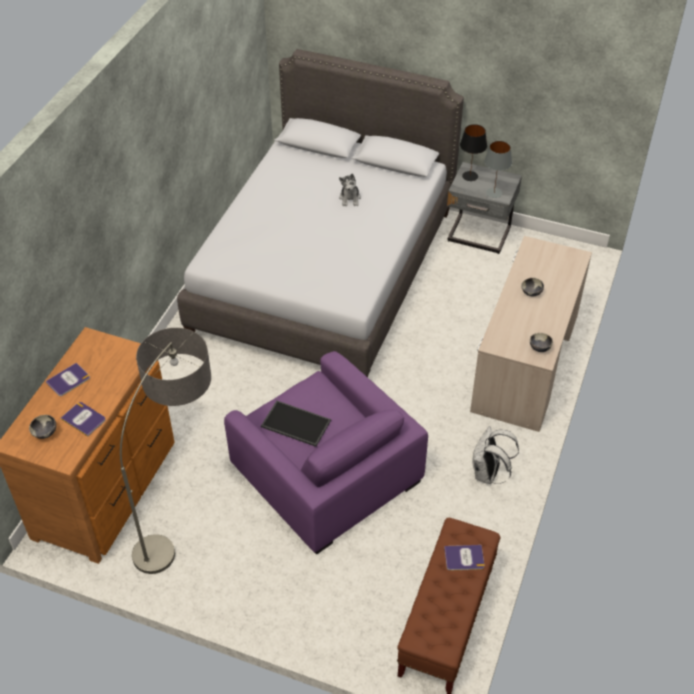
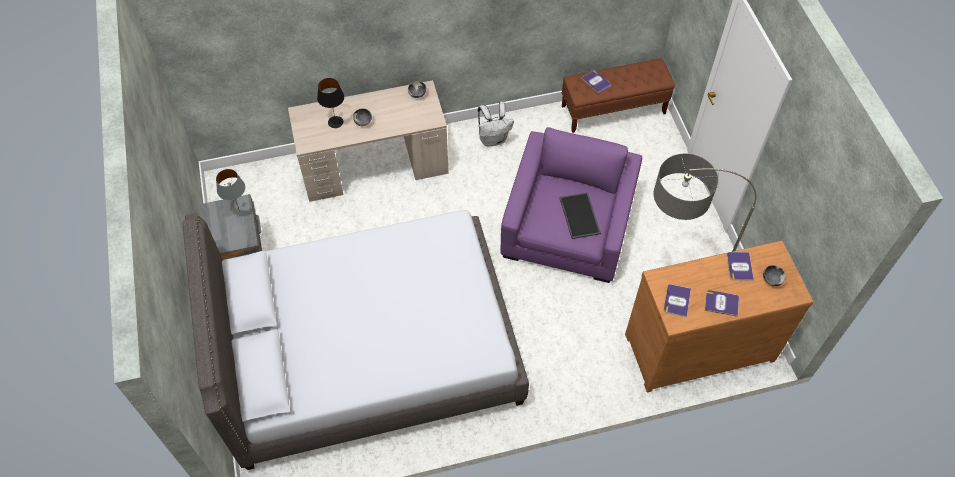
camera: 125 degrees left, 10 degrees up
plush toy [339,174,361,206] -> none
black table lamp [460,124,487,181] -> black table lamp moved to [317,78,344,128]
none -> book [664,284,691,317]

